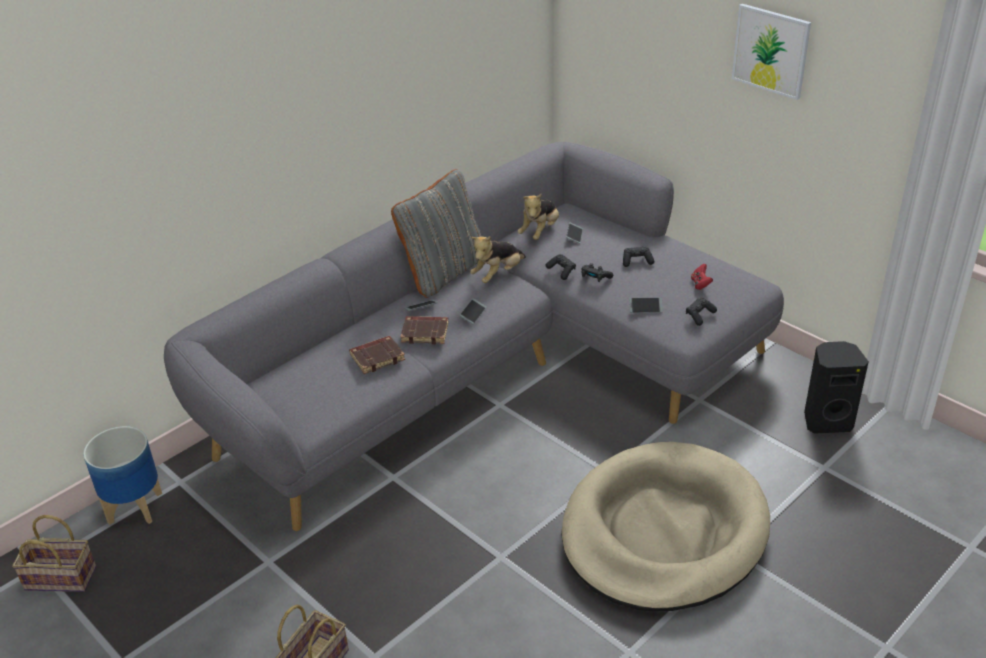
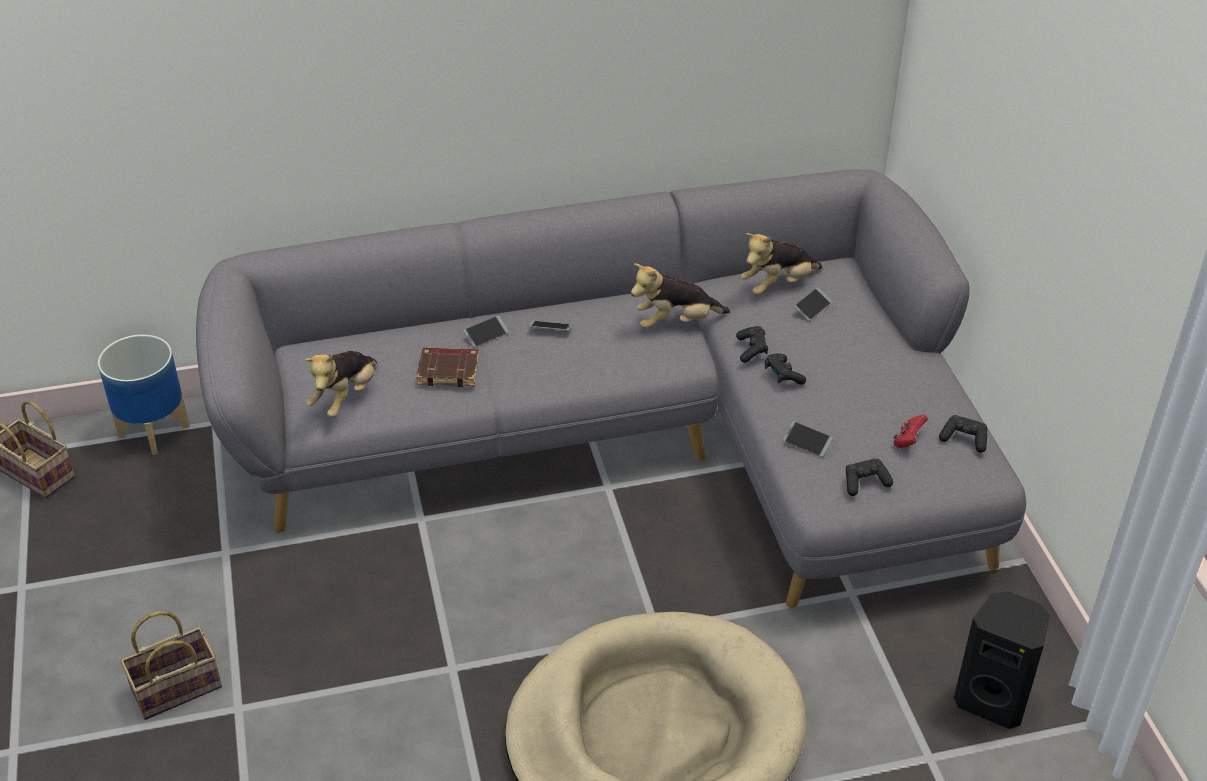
camera: 30 degrees right, 5 degrees up
grey pillow [391,169,482,298] -> none
brown book [401,316,448,344] -> none
phone [460,298,486,324] -> phone moved to [463,316,509,348]
black game controller [623,246,654,267] -> black game controller moved to [939,415,987,453]
picture [732,4,811,100] -> none
none -> plush toy [305,351,377,417]

